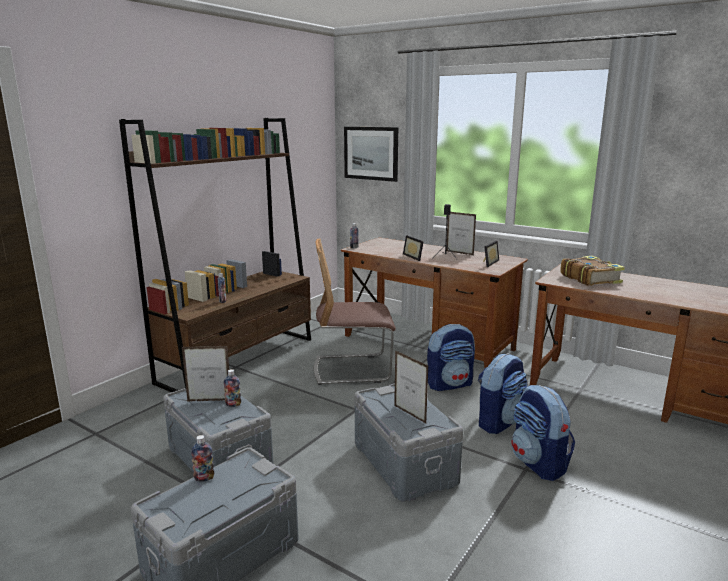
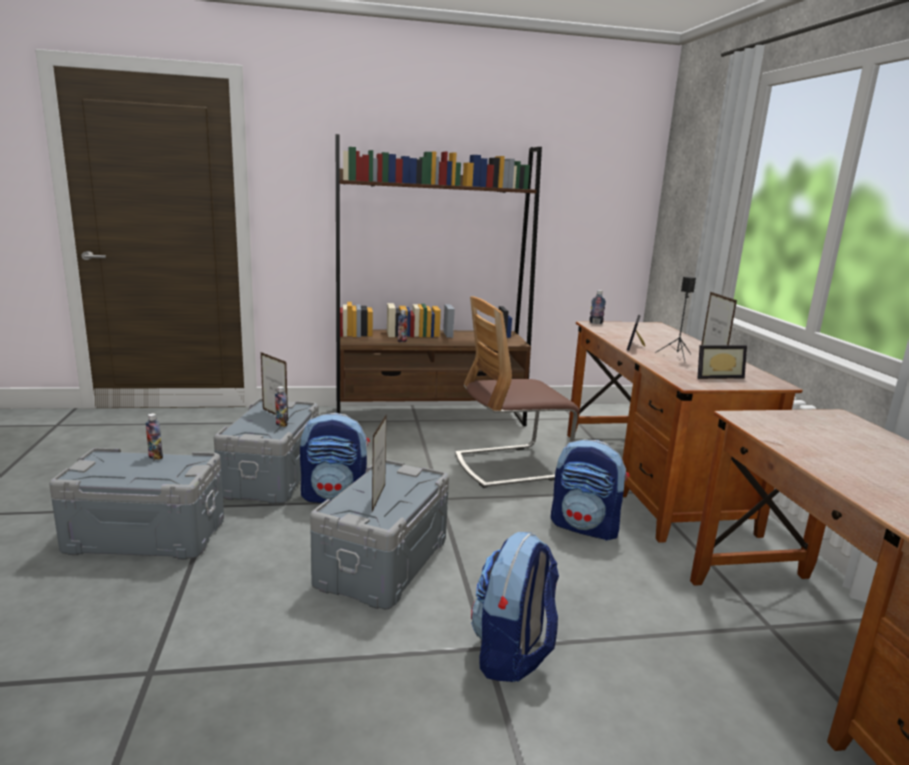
camera: 45 degrees right, 0 degrees up
chair [314,238,396,385] -> chair turned 60 degrees counterclockwise [455,296,580,488]
picture [344,127,398,182] -> none
backpack [478,353,528,434] -> backpack moved to [300,413,370,503]
book [560,256,625,286] -> none

